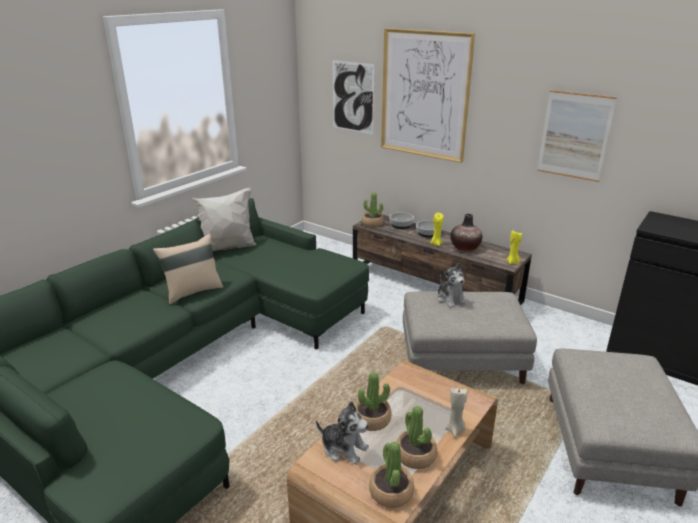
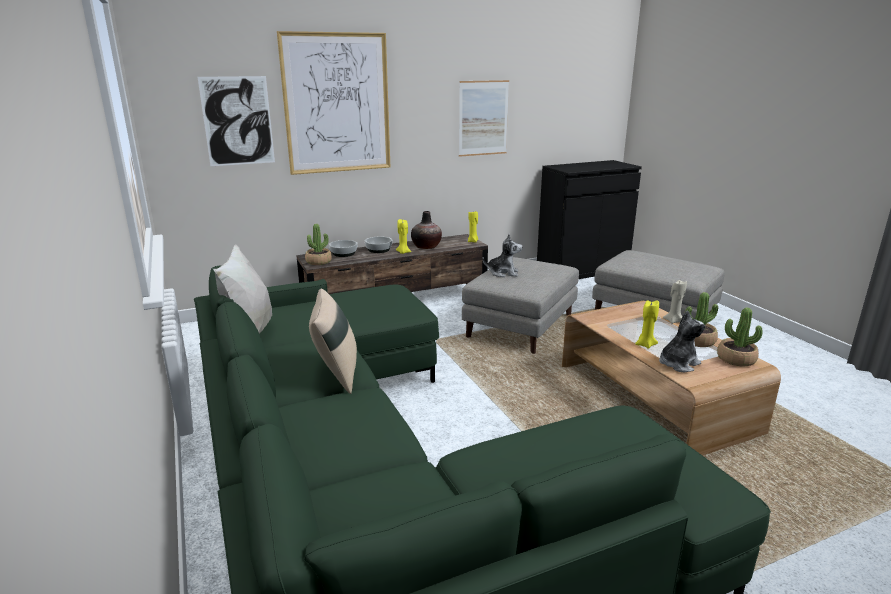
camera: 60 degrees left, 5 degrees down
potted plant [355,372,392,431] -> yellow candle [635,300,659,349]

